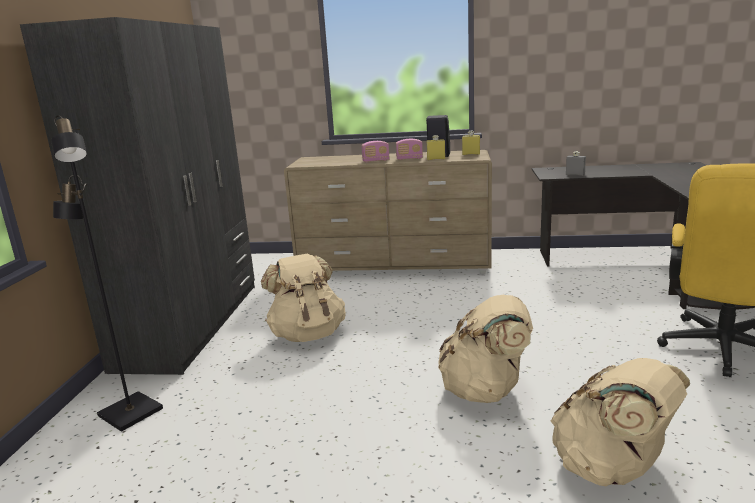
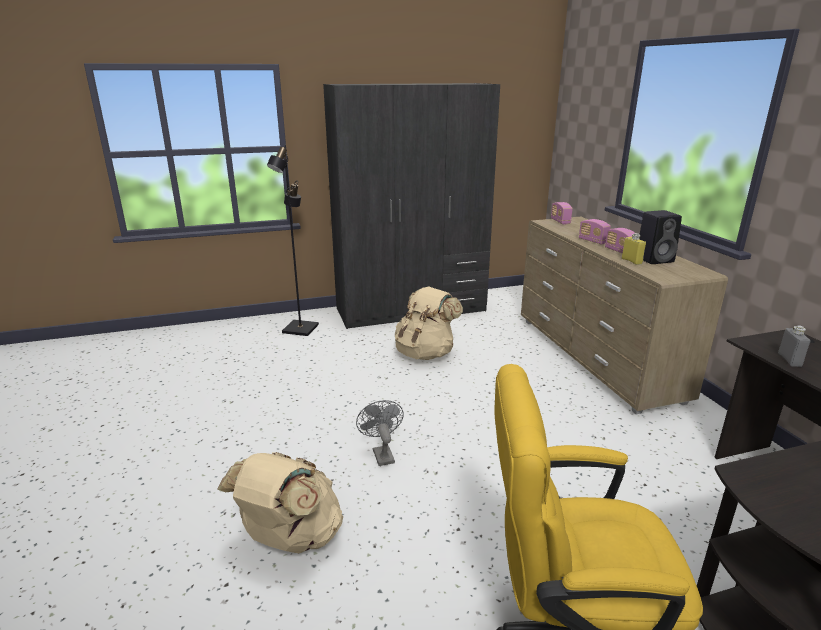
camera: 65 degrees right, 5 degrees up
beige backpack [438,295,533,403] -> grey fan [356,400,404,466]
yellow bottle [462,131,480,155] -> none
none -> radio [551,202,573,224]

